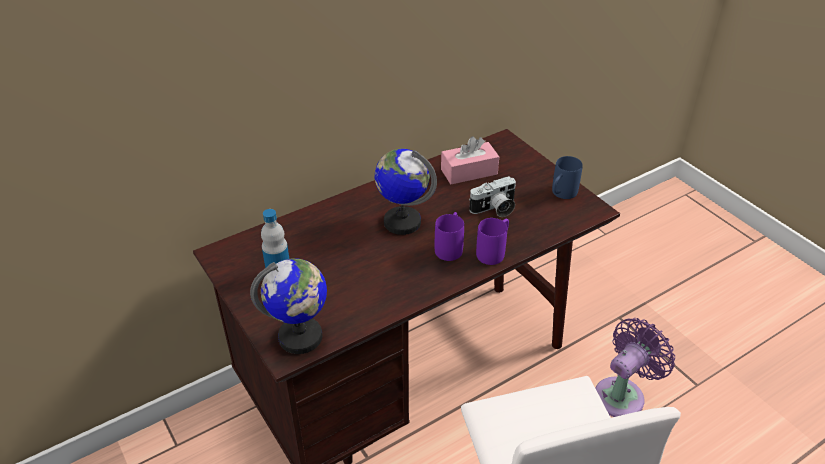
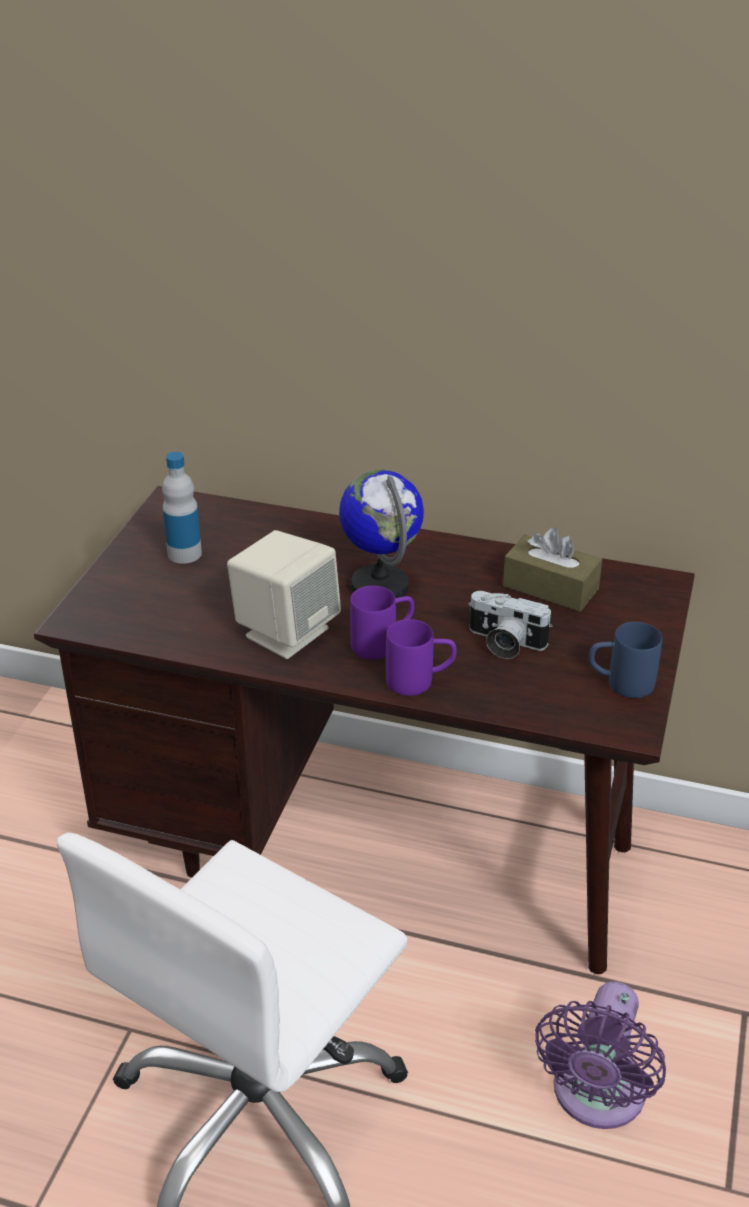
camera: 50 degrees right, 5 degrees down
globe [250,258,327,354] -> none
pink tissue box [441,136,499,184] -> brown tissue box [503,528,602,612]
purple fan [595,318,675,417] -> purple fan turned 105 degrees clockwise [535,981,666,1129]
none -> beige speaker [227,530,341,659]

